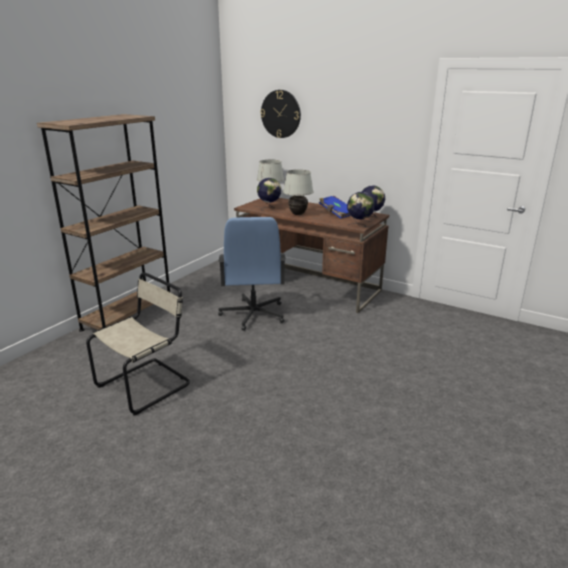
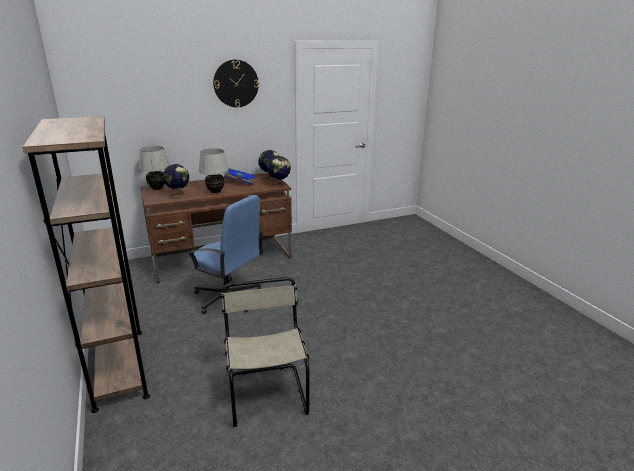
camera: 55 degrees left, 0 degrees up
wall clock [260,90,301,138] -> wall clock moved to [213,60,259,107]

